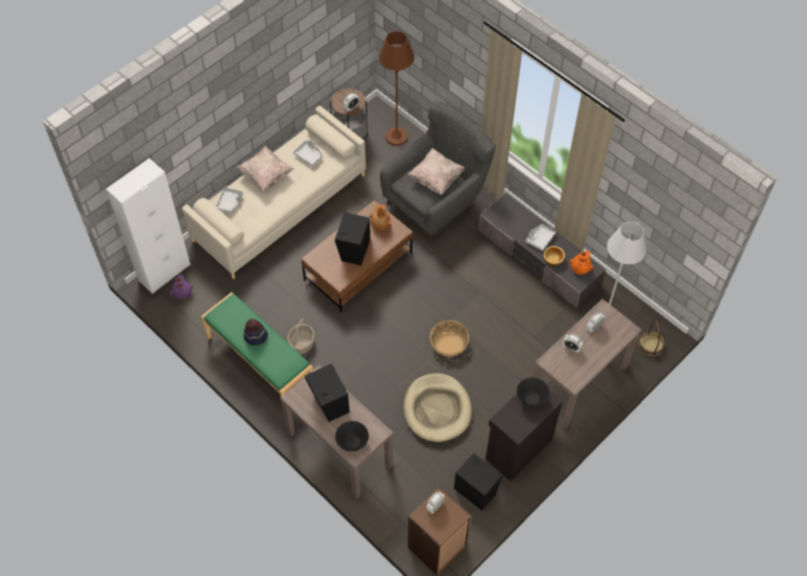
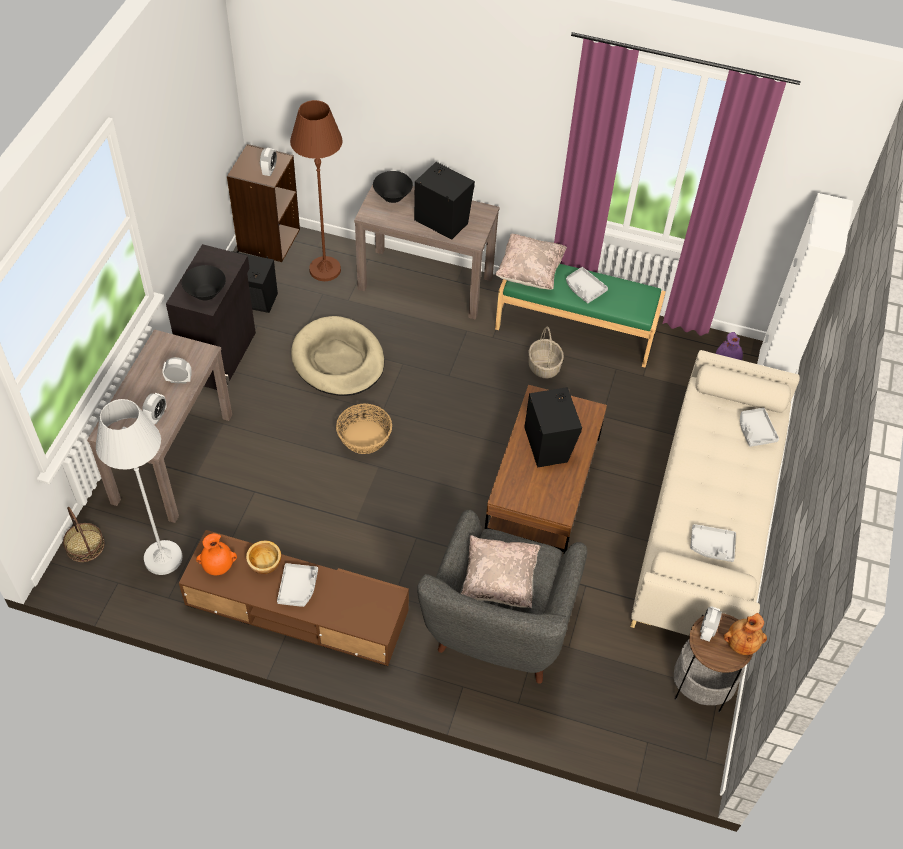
camera: 150 degrees right, 5 degrees down
beige pillow [235,146,294,193] -> beige pillow moved to [495,234,567,290]
hat [244,319,268,345] -> grey tray [566,267,608,303]
brown vase [370,204,392,231] -> brown vase moved to [724,613,767,655]
brown floor lamp [379,31,414,146] -> brown floor lamp moved to [290,100,343,281]
grey tv stand [478,193,606,308] -> brown tv stand [179,530,409,666]

